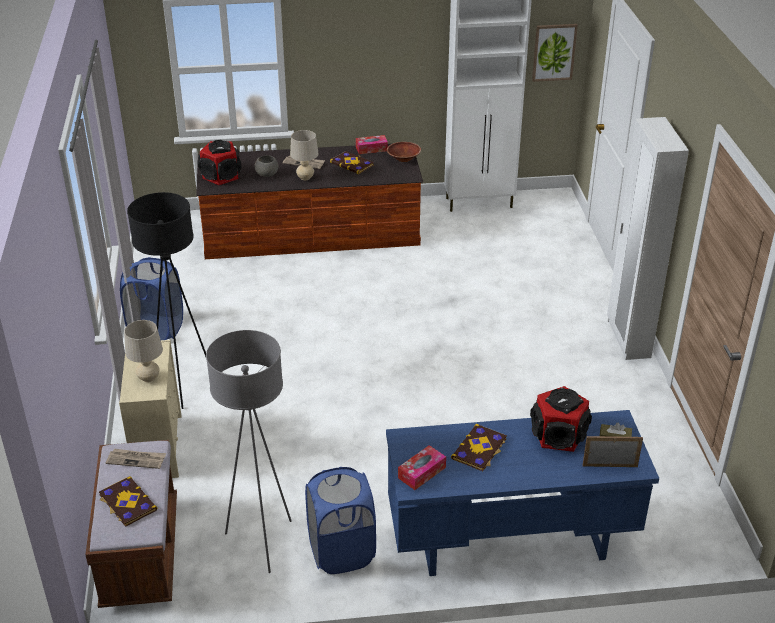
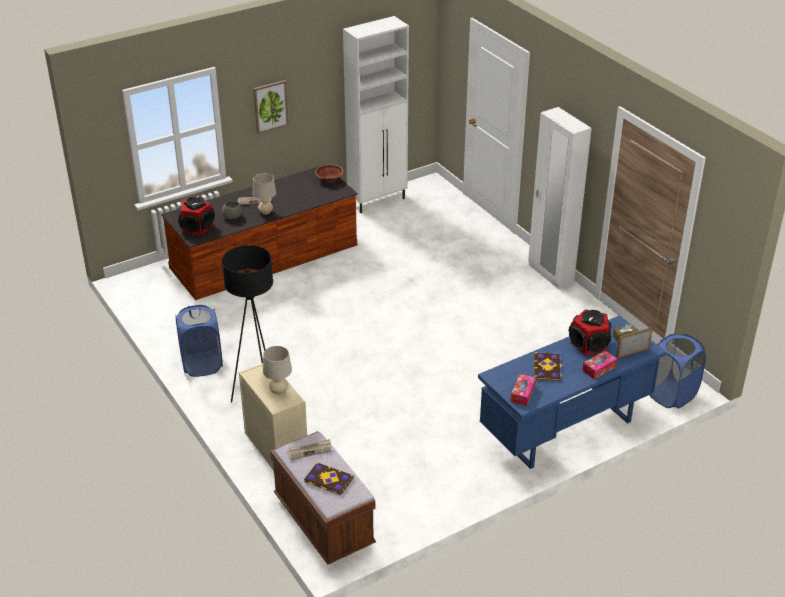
camera: 25 degrees left, 0 degrees up
grey floor lamp [206,330,292,573] -> none
blue laundry basket [305,467,376,574] -> blue laundry basket moved to [650,334,706,409]
book [330,151,374,174] -> none
tissue box [356,135,388,154] -> tissue box moved to [582,351,617,379]
picture [532,24,578,82] -> picture moved to [253,80,289,134]

